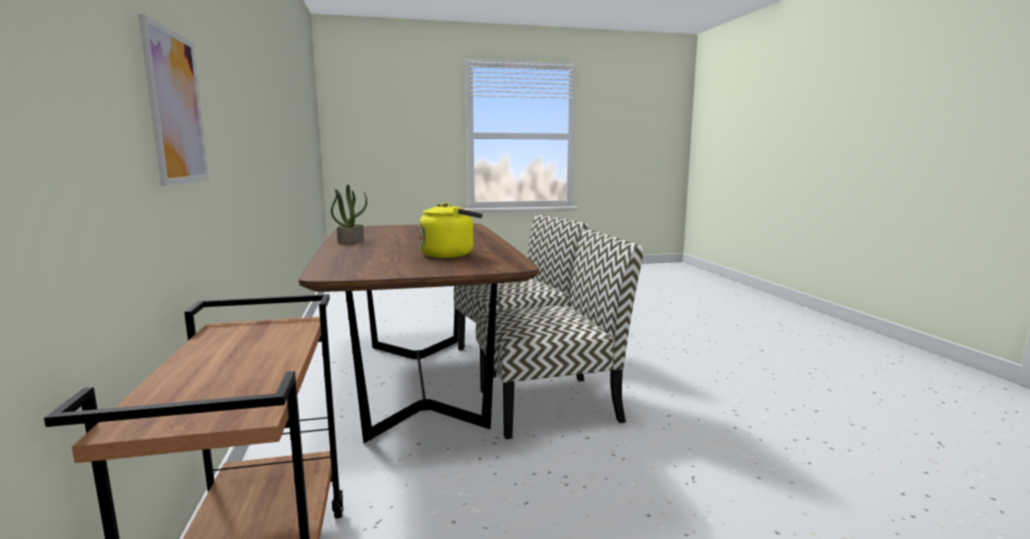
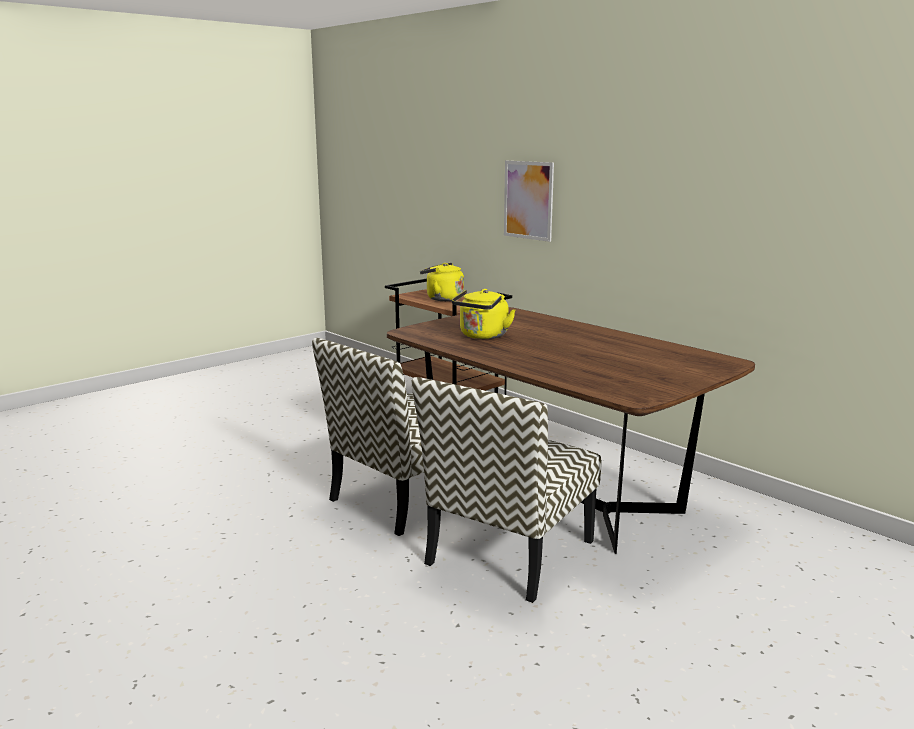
camera: 150 degrees right, 5 degrees up
potted plant [331,185,367,244] -> none
none -> yellow kettle [420,263,464,301]

